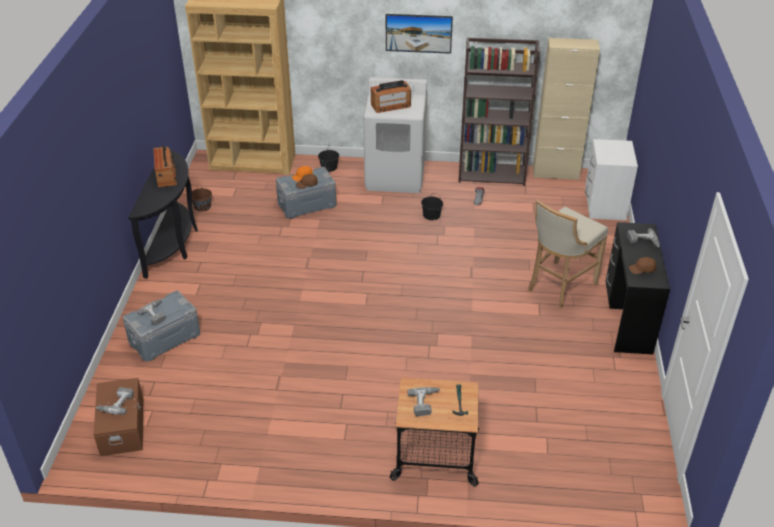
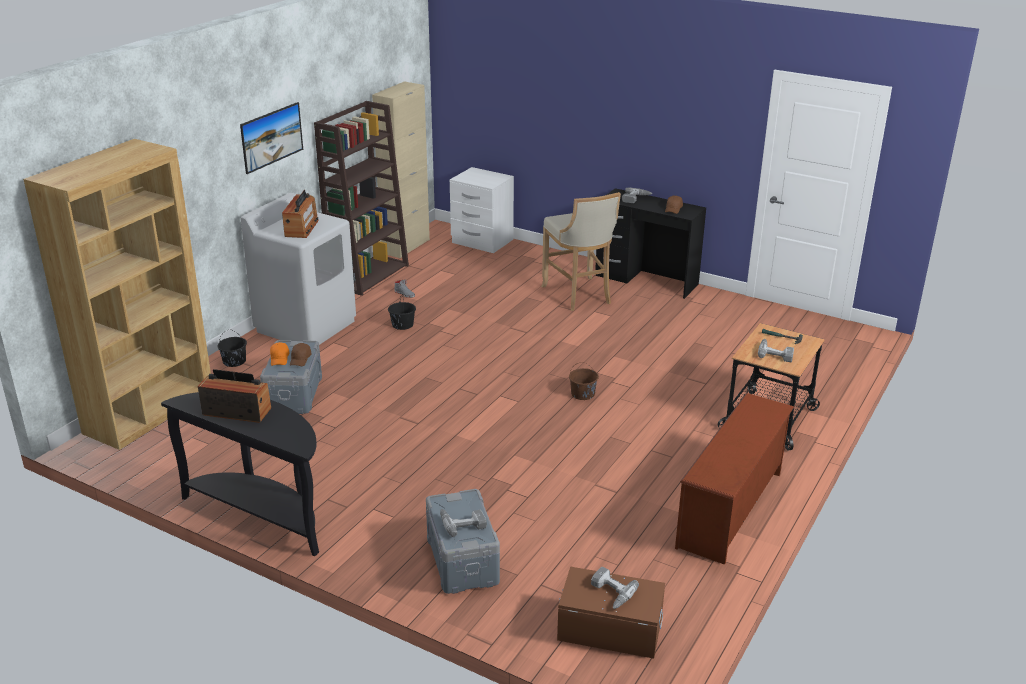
camera: 65 degrees left, 10 degrees down
brown bucket [192,183,212,212] -> brown bucket moved to [569,362,599,400]
none -> brown shoe rack [675,393,794,565]

